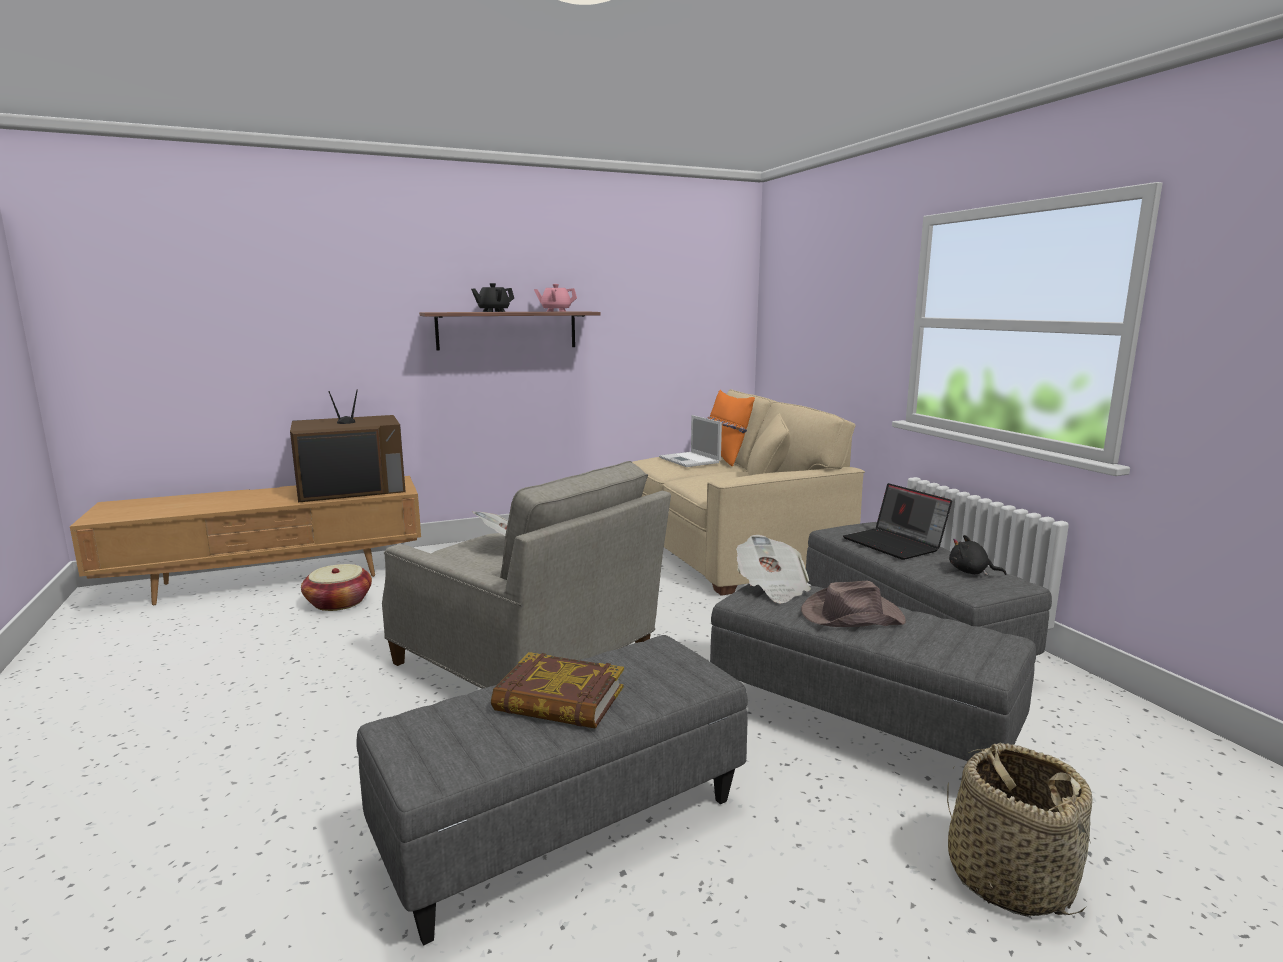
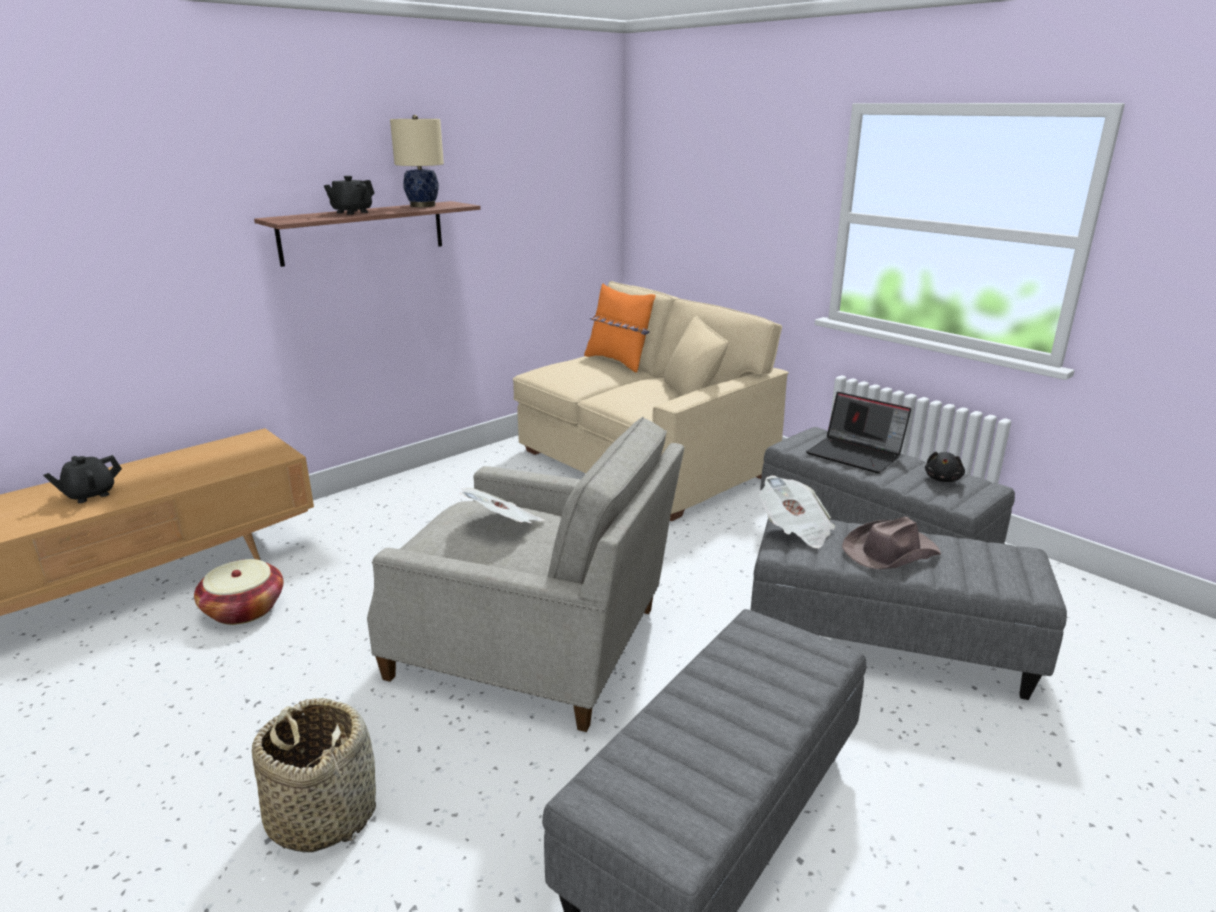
camera: 20 degrees left, 10 degrees up
television [290,390,406,503] -> none
book [491,652,624,729] -> none
pink teapot [534,284,577,312] -> beige table lamp [390,115,444,207]
laptop [659,415,722,467] -> none
basket [947,742,1092,916] -> basket moved to [252,698,376,852]
black plush toy [949,535,1007,576] -> black plush toy turned 75 degrees counterclockwise [925,451,965,482]
none -> black teapot [43,455,122,503]

